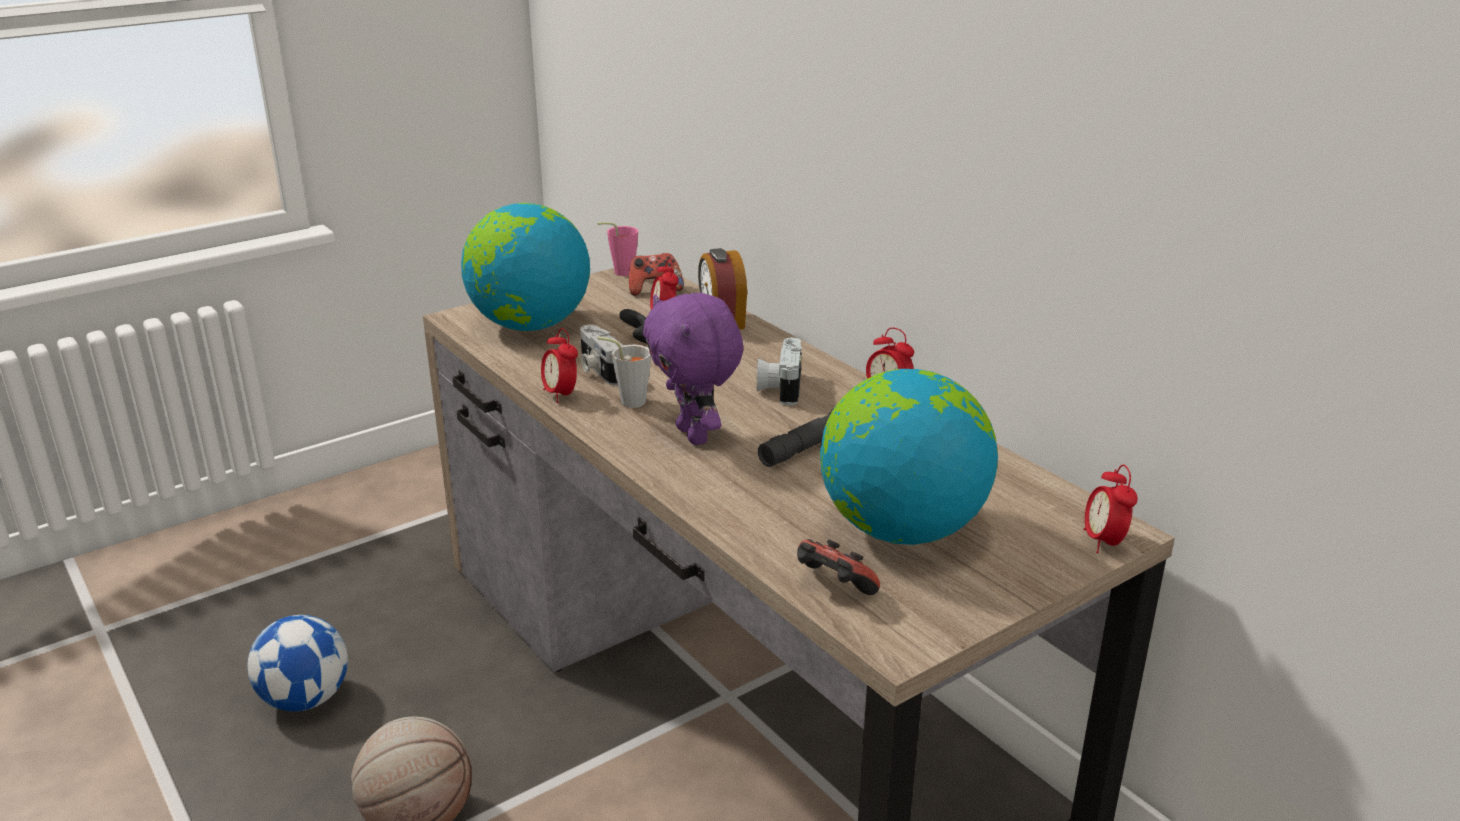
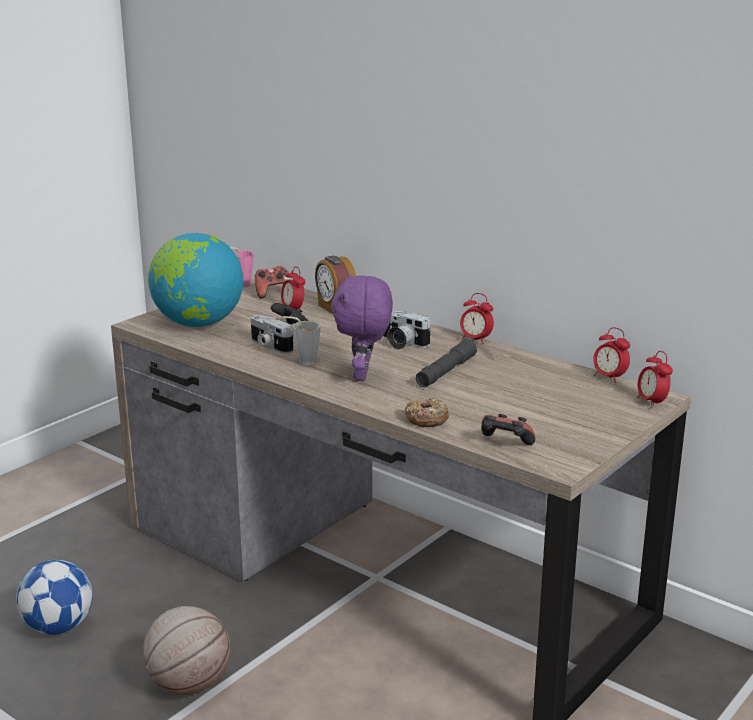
camera: 15 degrees left, 5 degrees down
alarm clock [541,328,578,403] -> alarm clock moved to [593,327,630,383]
purple plush toy [643,293,743,445] -> purple plush toy turned 45 degrees clockwise [331,274,393,381]
camera [757,338,803,405] -> camera turned 45 degrees counterclockwise [383,310,431,350]
globe [820,369,998,545] -> none
none -> donut [405,397,449,427]

